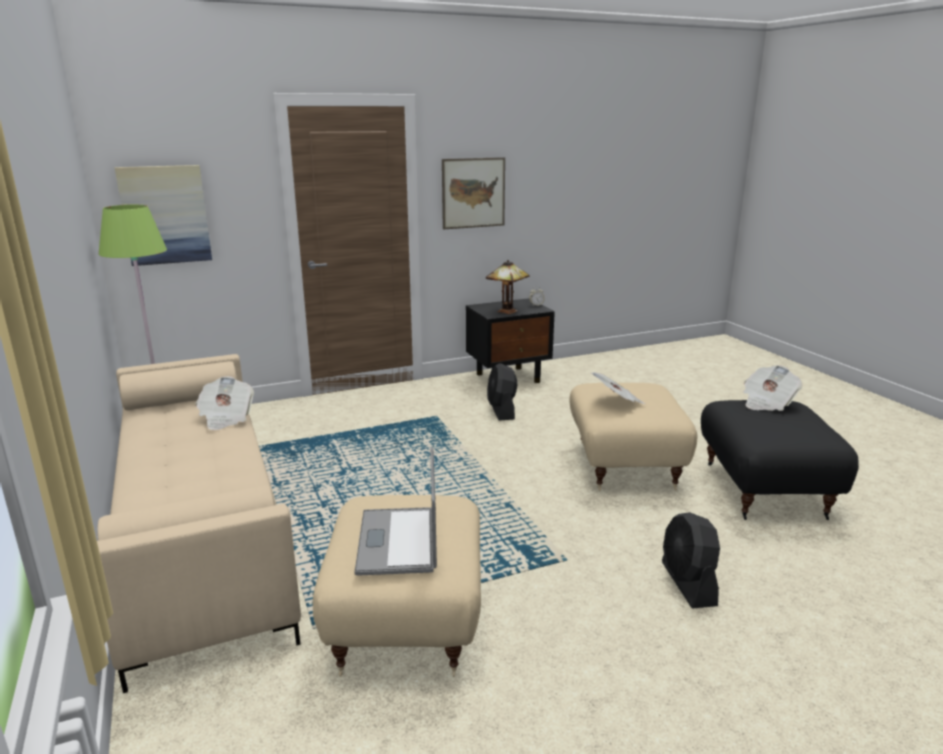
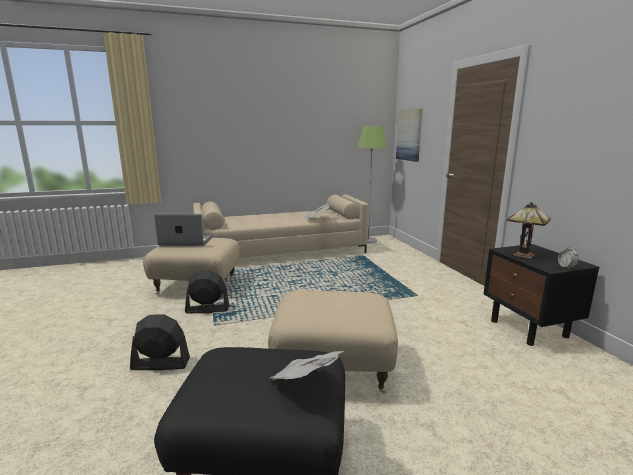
camera: 95 degrees right, 5 degrees down
picture [442,157,505,230] -> none
black fan [487,363,517,420] -> black fan moved to [185,271,229,313]
newspaper [591,372,645,404] -> none

